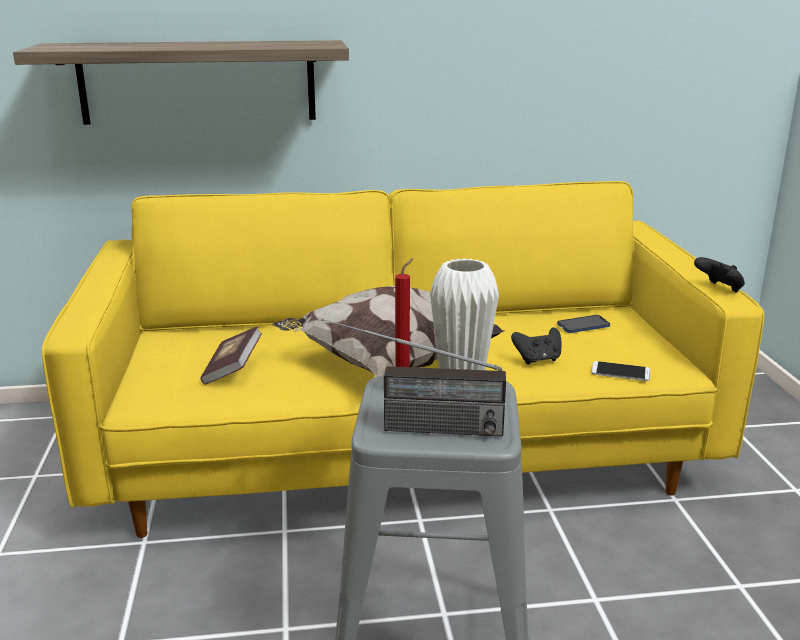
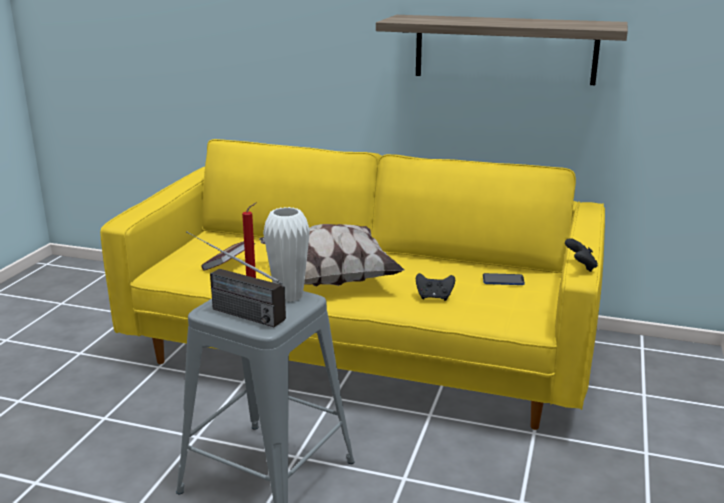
camera: 25 degrees right, 0 degrees up
shelf [13,40,349,125] -> shelf moved to [376,15,628,85]
phone [591,361,651,381] -> none

